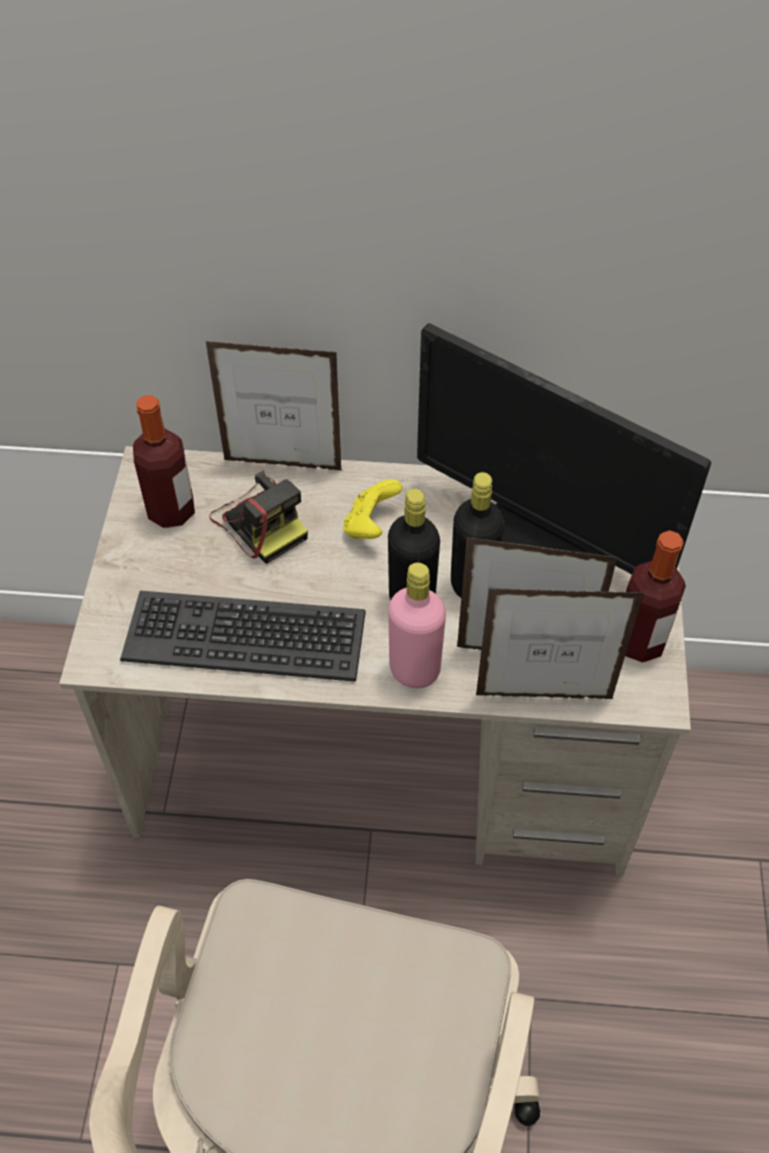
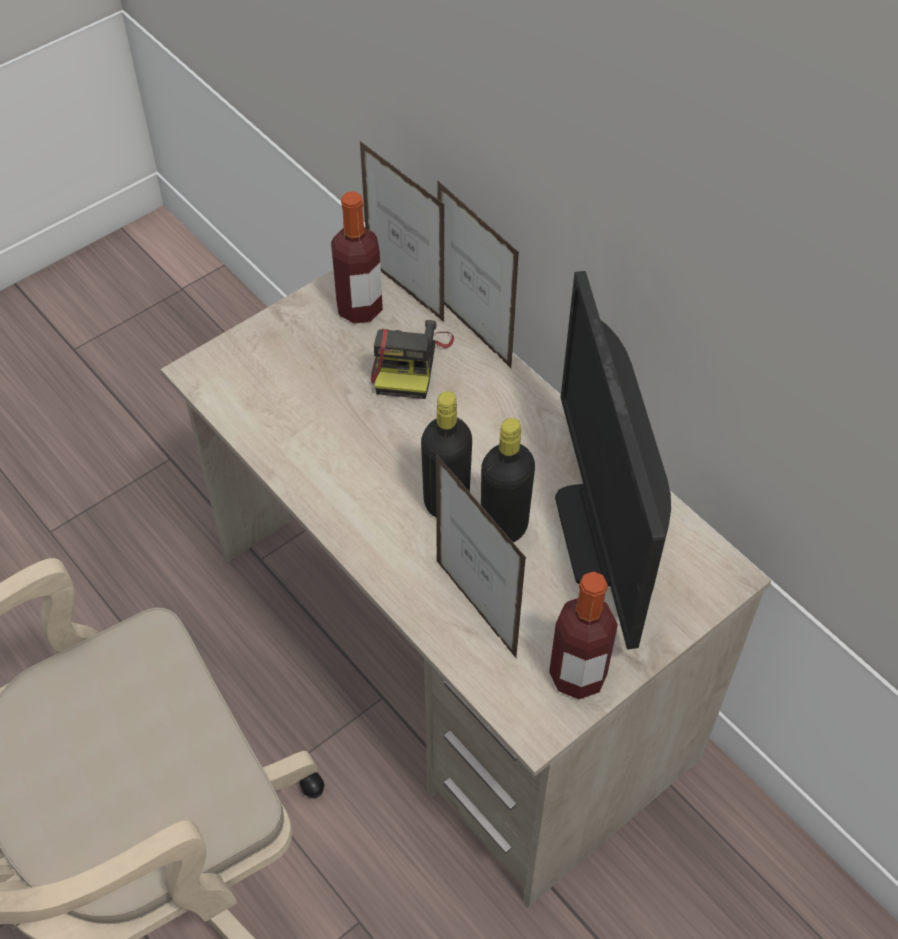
camera: 45 degrees right, 0 degrees up
keyboard [120,590,366,682] -> none
yellow game controller [343,479,402,539] -> none
pink bottle [388,563,446,688] -> none
picture frame [476,589,644,699] -> picture frame moved to [360,141,445,323]

